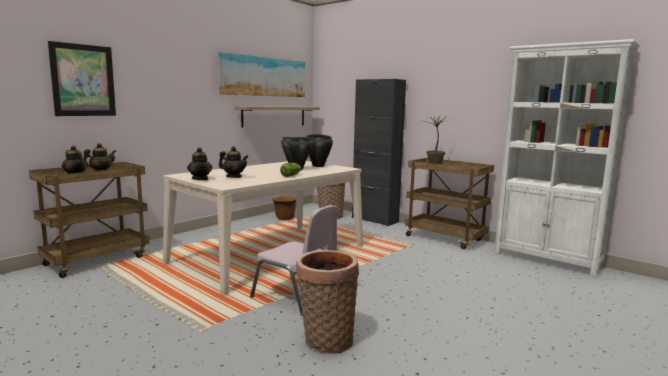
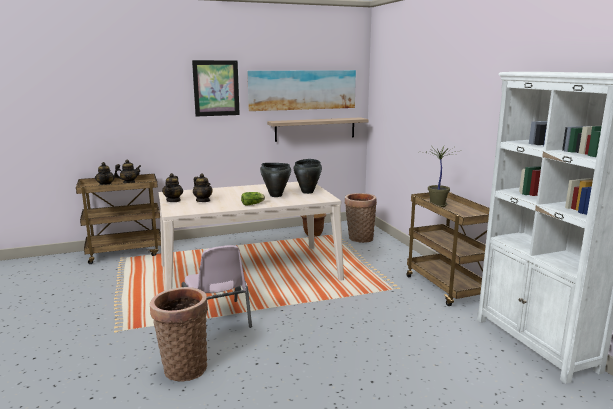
camera: 30 degrees right, 5 degrees up
picture [48,41,116,116] -> picture moved to [192,60,240,116]
black cabinet [352,79,406,226] -> none

